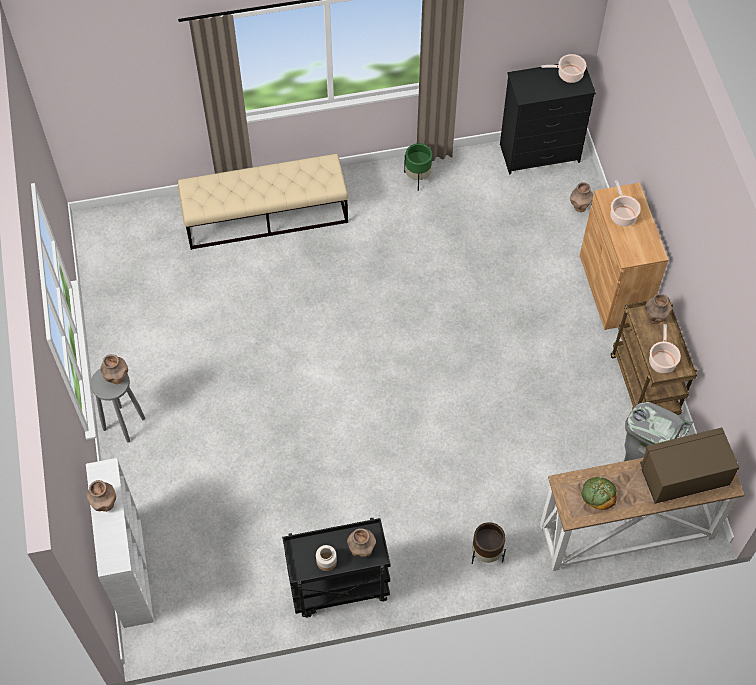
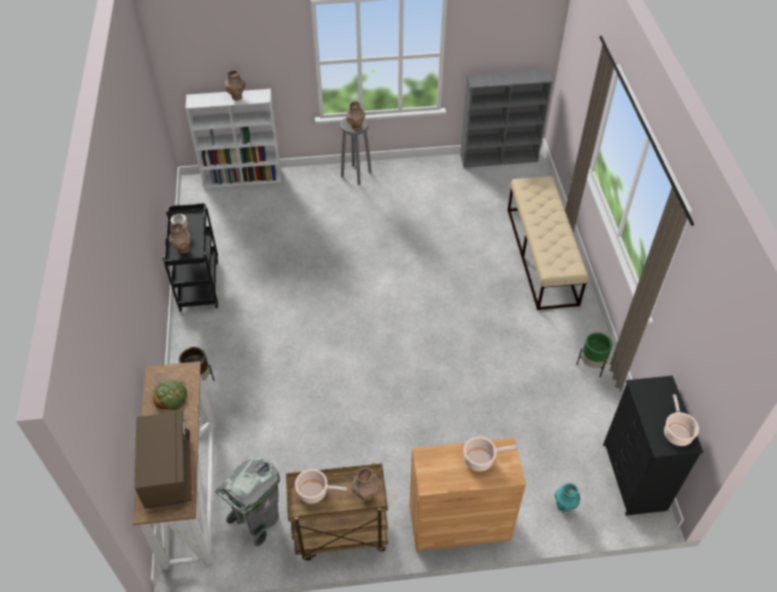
camera: 95 degrees right, 10 degrees down
brown vase [570,182,593,212] -> turquoise vase [555,483,580,512]
none -> grey bookcase [460,69,552,168]

